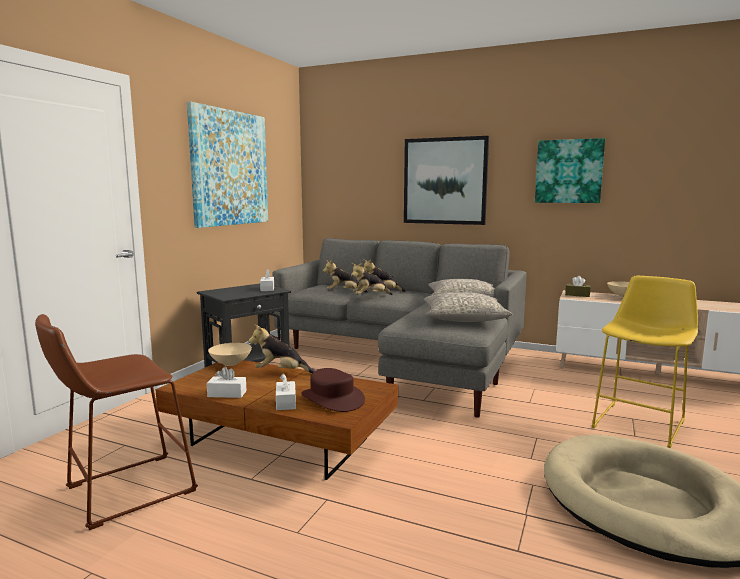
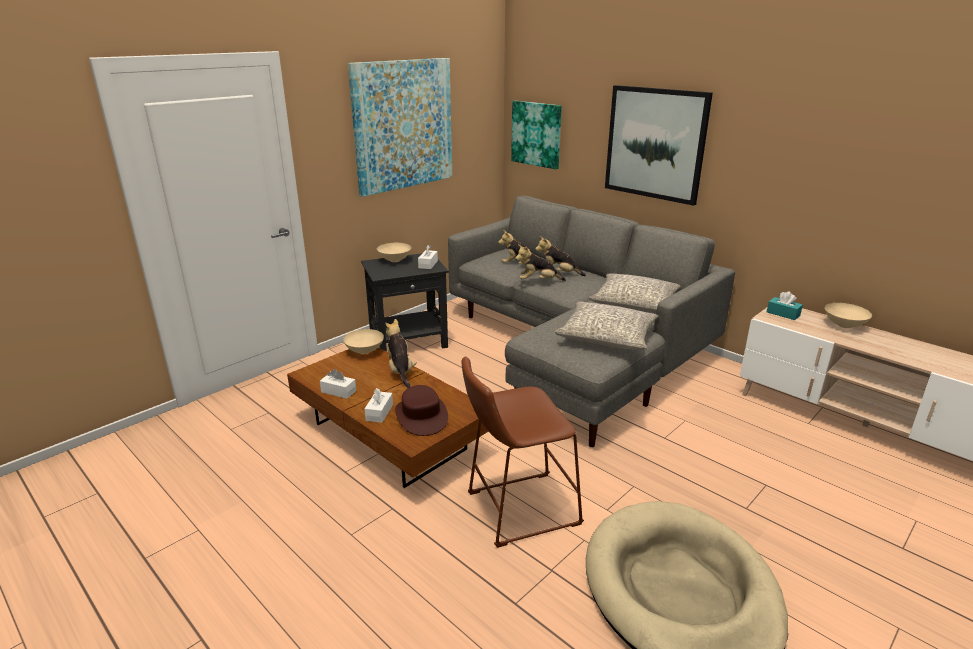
camera: 20 degrees right, 15 degrees up
brown stool [35,314,198,530] -> brown stool moved to [461,357,584,548]
plush toy [248,324,315,373] -> plush toy turned 45 degrees clockwise [385,319,417,388]
picture [535,138,605,203] -> picture moved to [511,101,562,169]
brown tissue box [565,276,591,297] -> turquoise tissue box [767,291,803,320]
yellow stool [592,276,698,448] -> none
none -> beige bowl [377,243,412,262]

